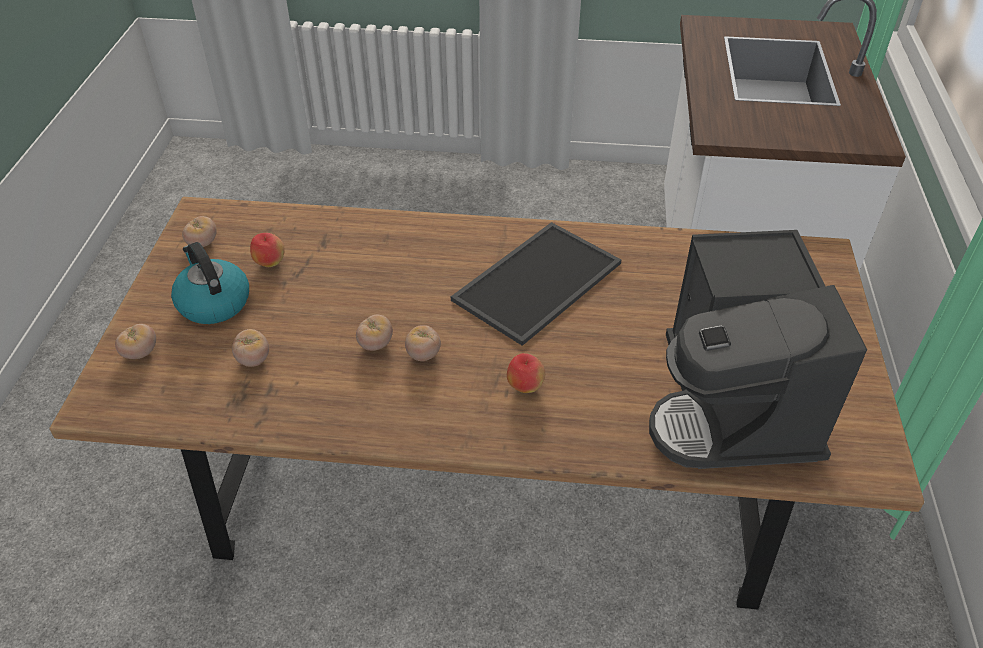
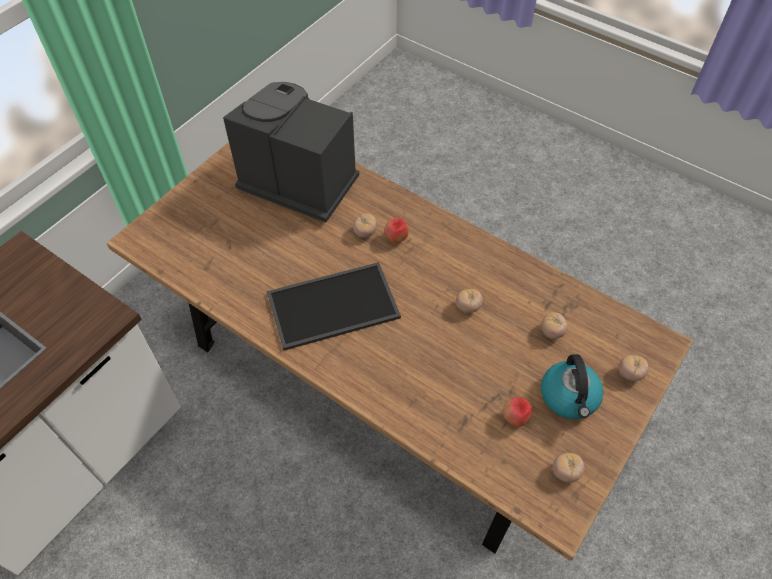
camera: 150 degrees left, 10 degrees up
tomato [405,325,441,361] -> tomato moved to [353,213,377,238]
coffee machine [649,230,867,469] -> coffee machine turned 90 degrees counterclockwise [223,82,359,222]

